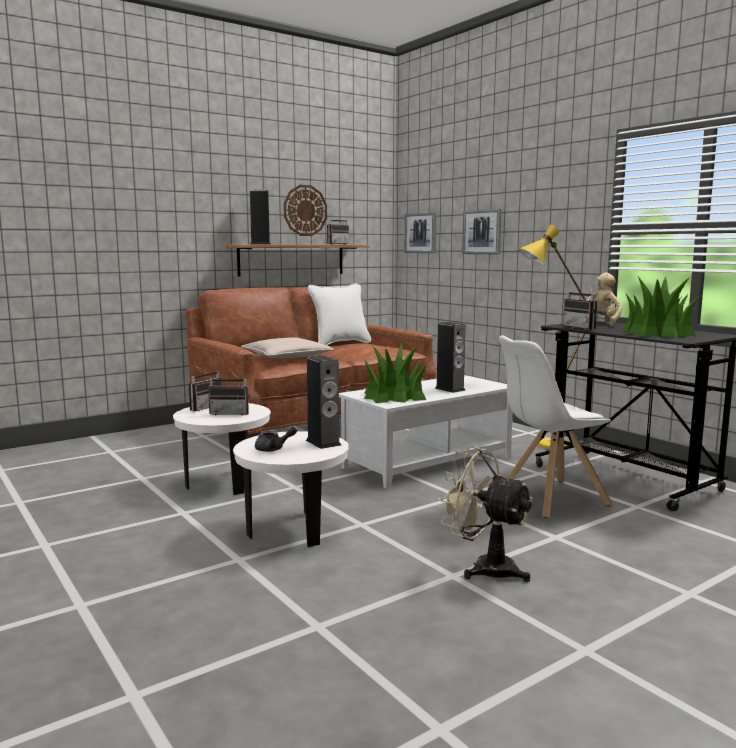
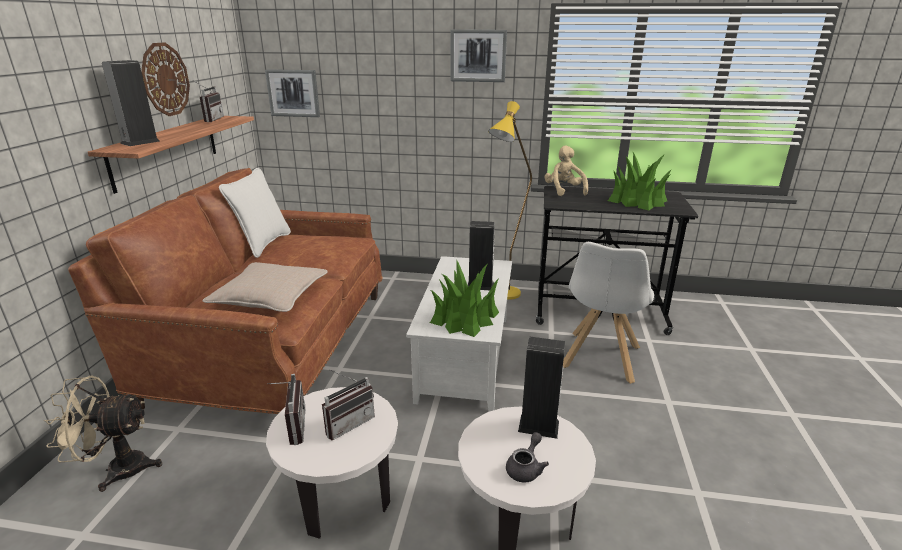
camera: 45 degrees left, 15 degrees up
beige fan [438,447,534,582] -> beige fan moved to [44,376,162,492]
picture [462,209,502,254] -> picture moved to [450,29,507,82]
radio [563,283,597,330] -> none

